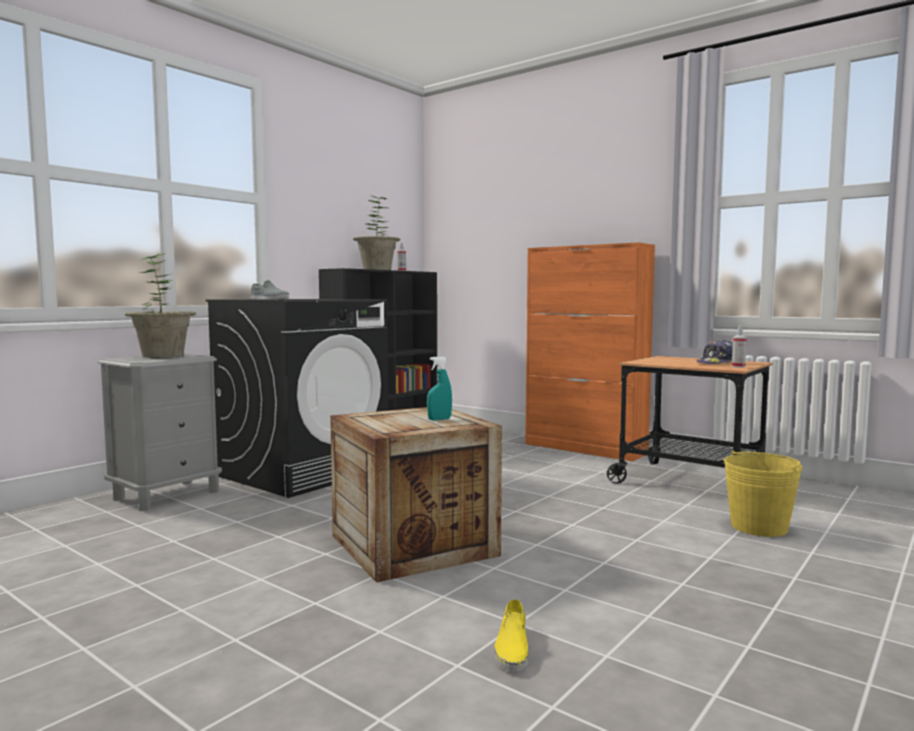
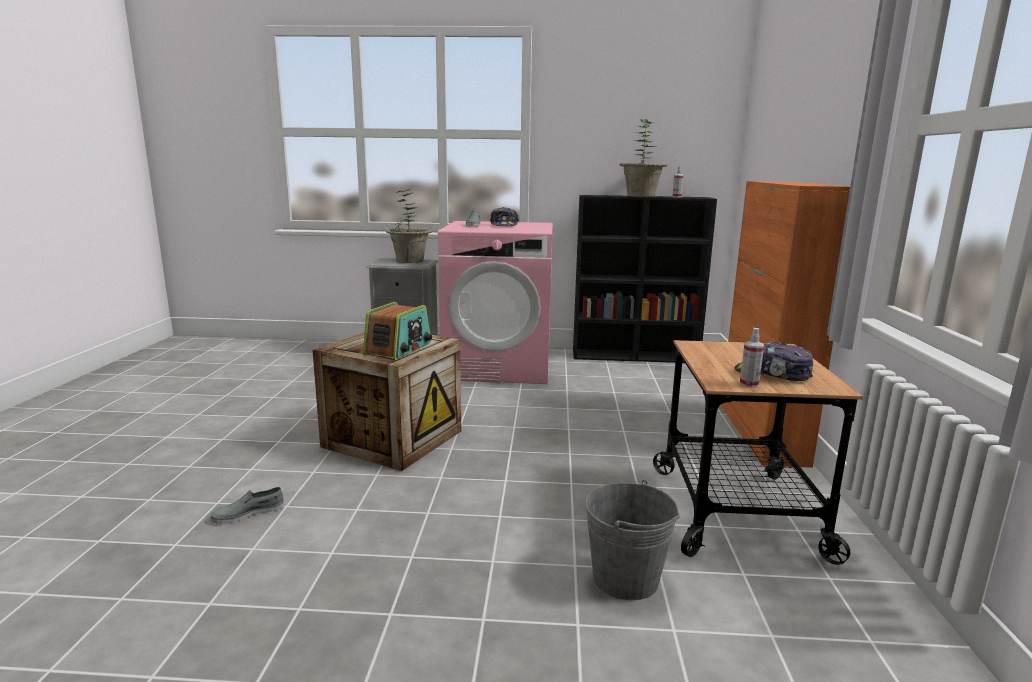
camera: 55 degrees right, 10 degrees up
black washing machine [206,299,389,498] -> pink washing machine [438,221,553,384]
turquoise spray bottle [427,356,452,420] -> radio [363,302,432,360]
yellow shoe [495,599,528,672] -> grey shoe [210,487,284,524]
yellow bucket [724,451,803,537] -> grey bucket [585,480,680,600]
none -> cap [490,207,519,226]

